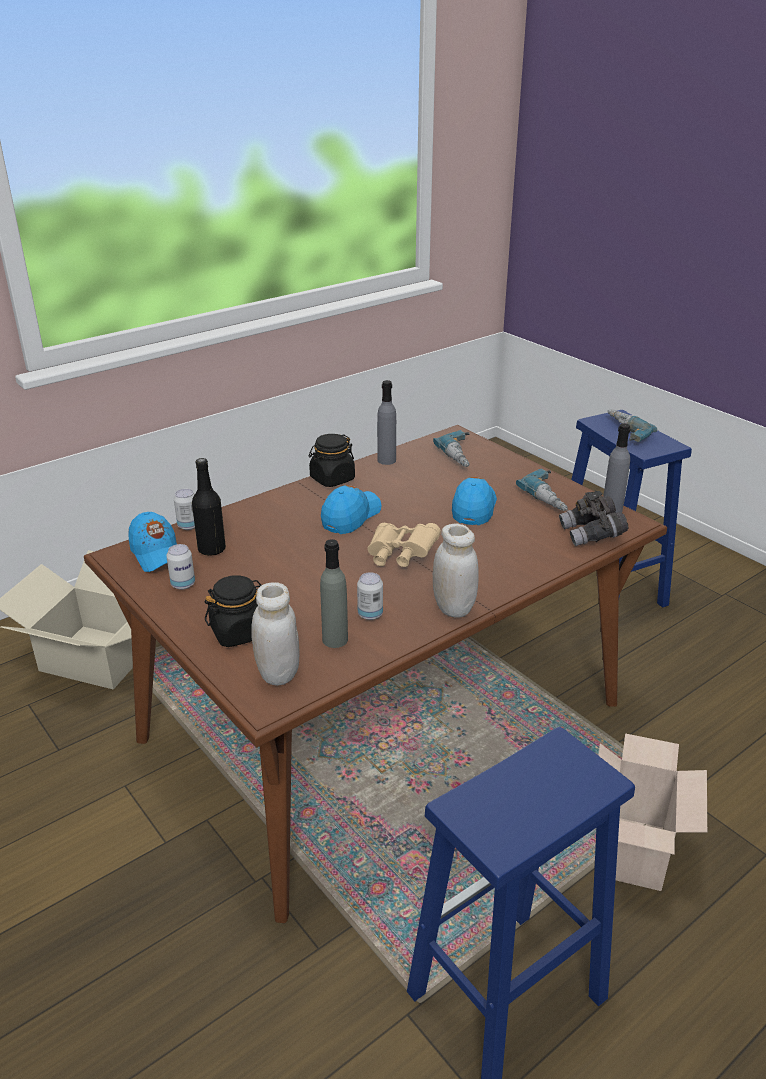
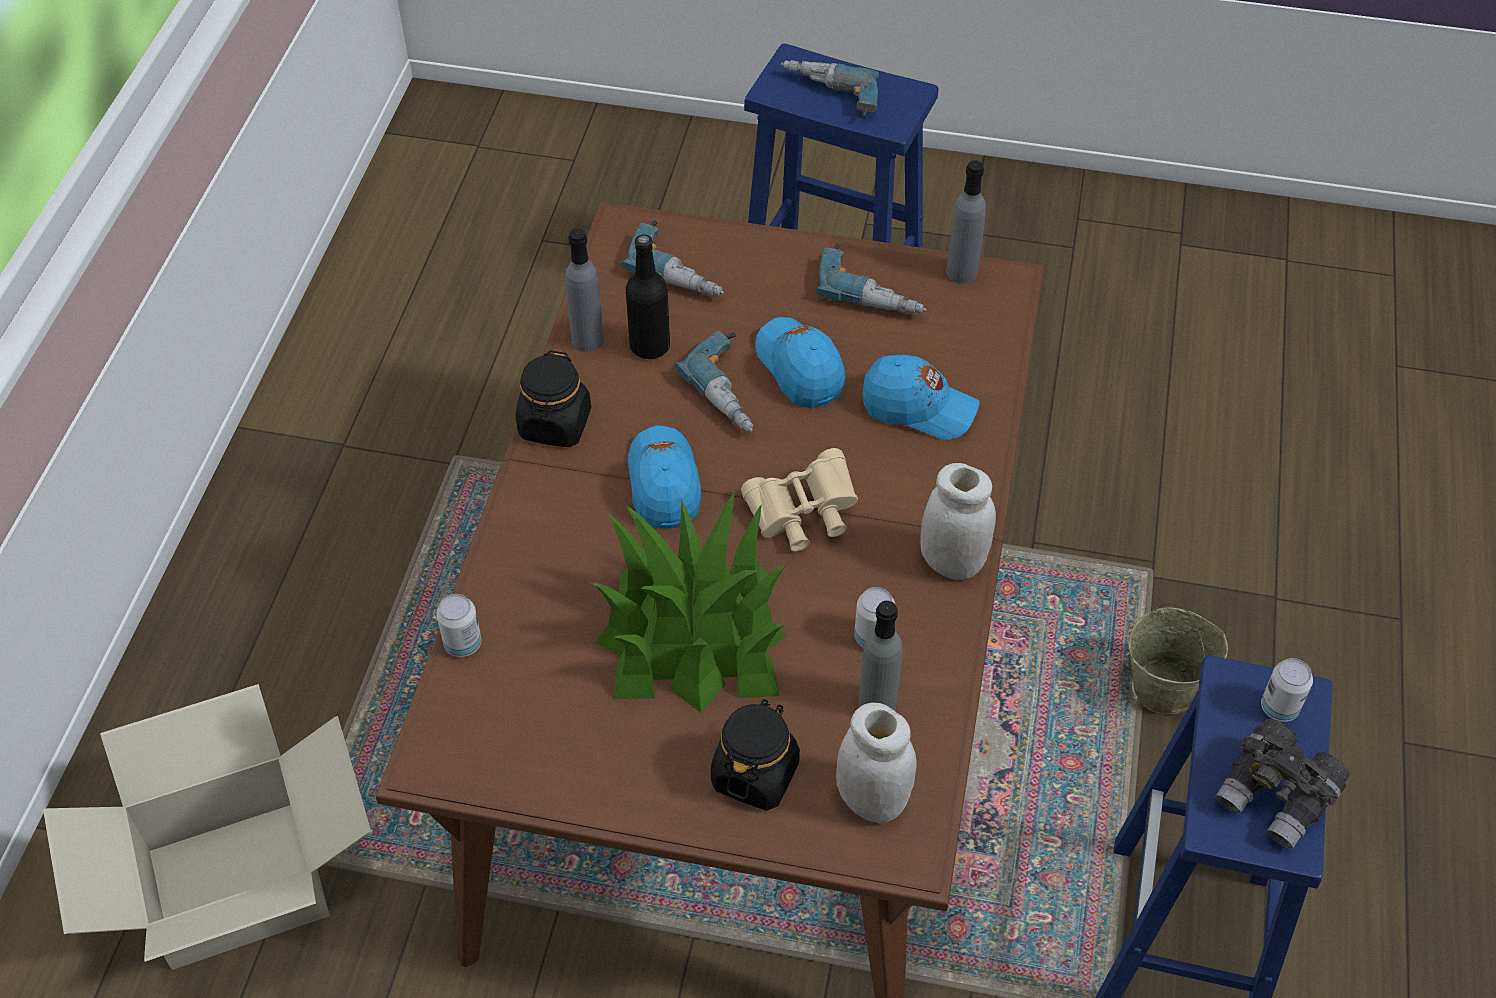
camera: 40 degrees left, 20 degrees up
blue cap [129,512,177,572] -> blue cap moved to [862,355,980,440]
can [166,544,195,590] -> can moved to [1261,658,1313,722]
black bottle [192,458,226,556] -> black bottle moved to [626,234,670,359]
grey binoculars [559,491,628,546] -> grey binoculars moved to [1215,719,1350,849]
cardboard box [598,733,707,891] -> beige bucket [1128,603,1228,715]
none -> potted plant [590,490,788,713]
none -> power drill [675,331,753,432]

